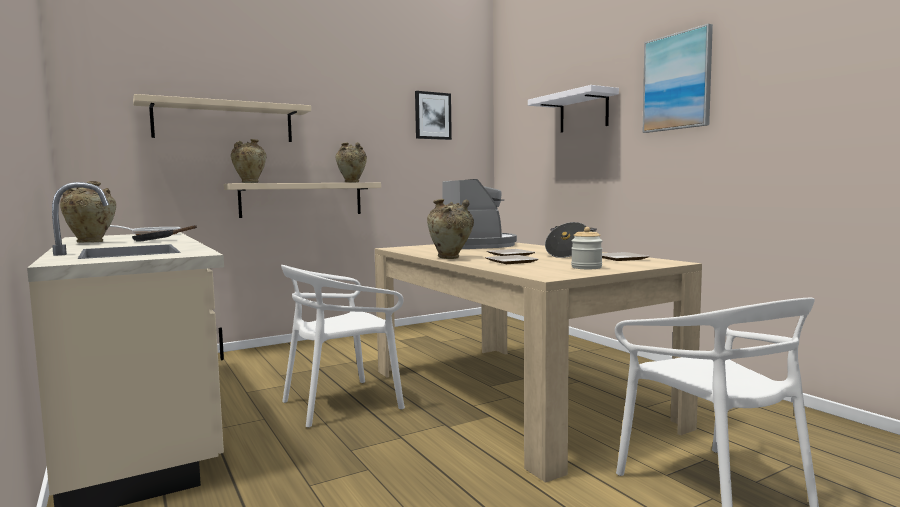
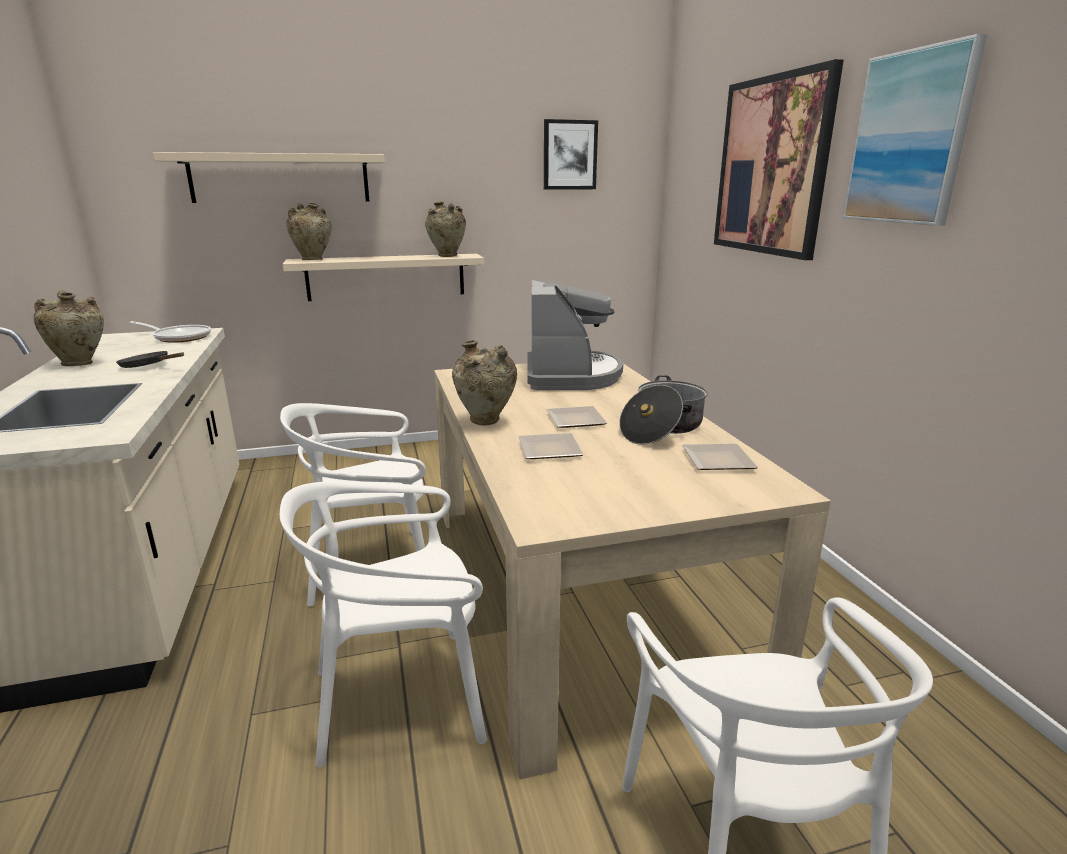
camera: 15 degrees right, 15 degrees up
white shelf [528,85,619,133] -> picture [714,59,844,260]
jar [571,227,603,269] -> none
none -> white chair [280,481,487,767]

